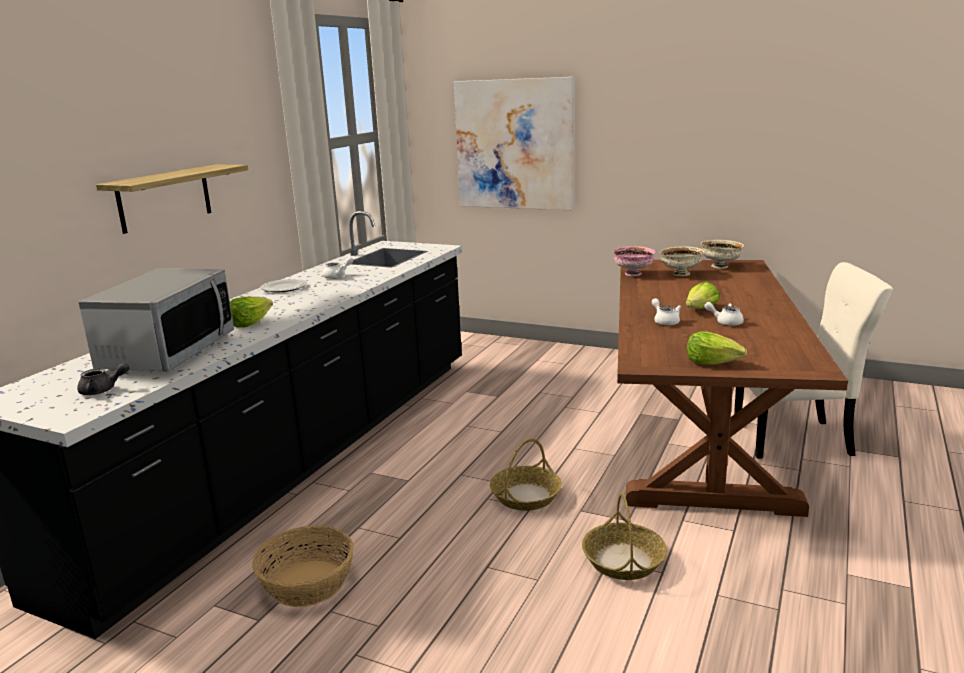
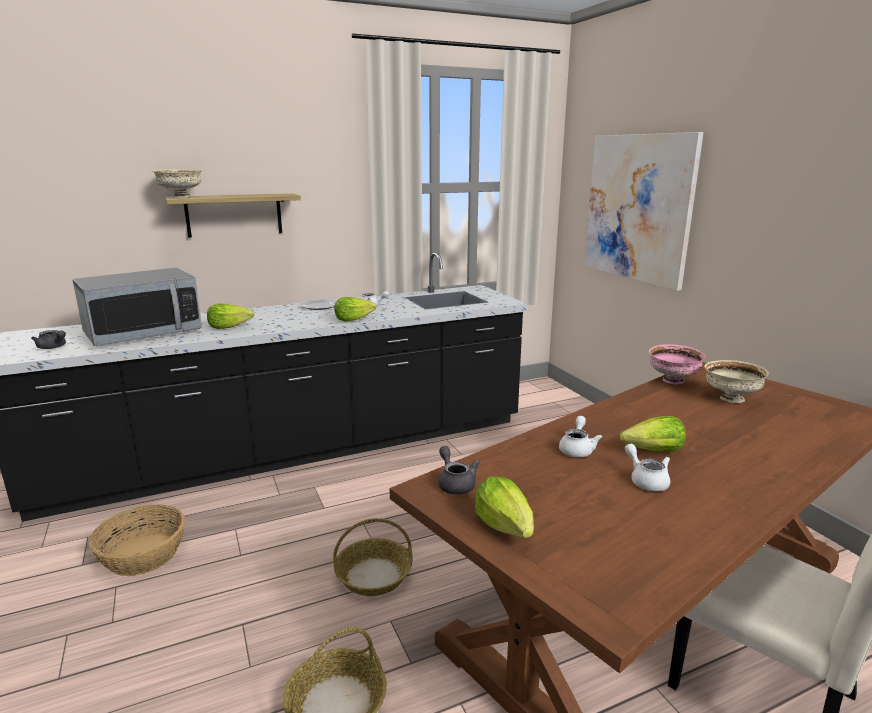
camera: 40 degrees right, 0 degrees up
beige bowl [701,240,744,269] -> beige bowl moved to [153,169,202,198]
none -> lettuce [334,297,376,322]
none -> grey teapot [438,446,480,495]

